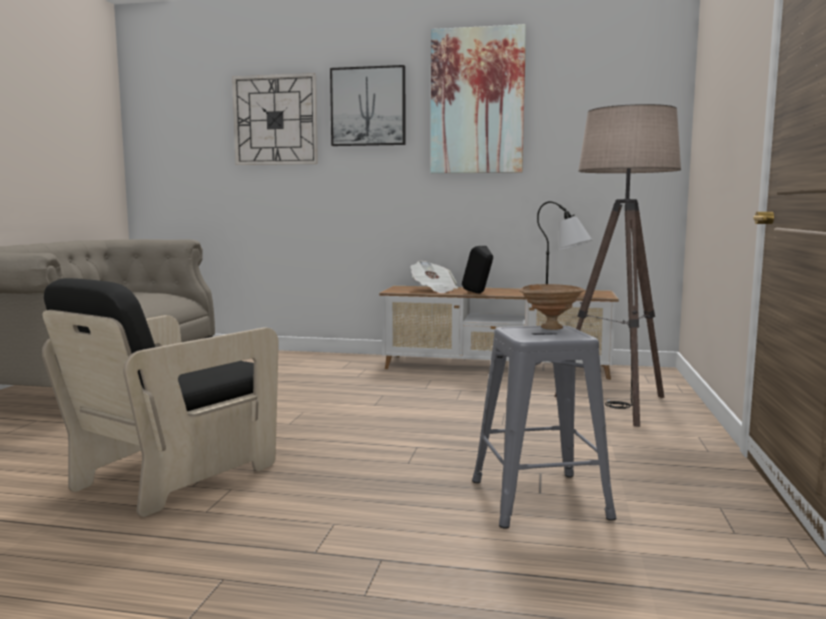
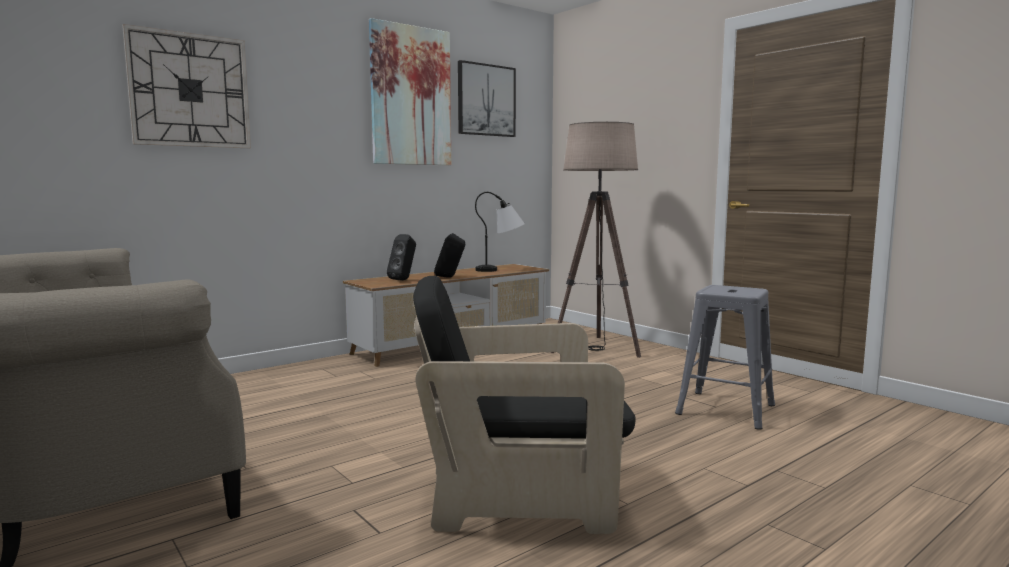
camera: 50 degrees left, 0 degrees up
black armchair [42,278,279,517] -> black armchair turned 105 degrees clockwise [413,276,635,534]
picture [330,65,405,146] -> picture moved to [458,60,516,137]
newspaper [411,261,458,293] -> black speaker [387,234,416,280]
brown bowl [519,284,585,330] -> none

